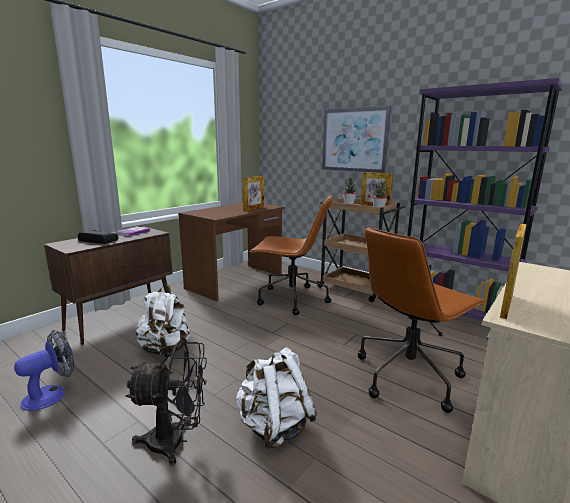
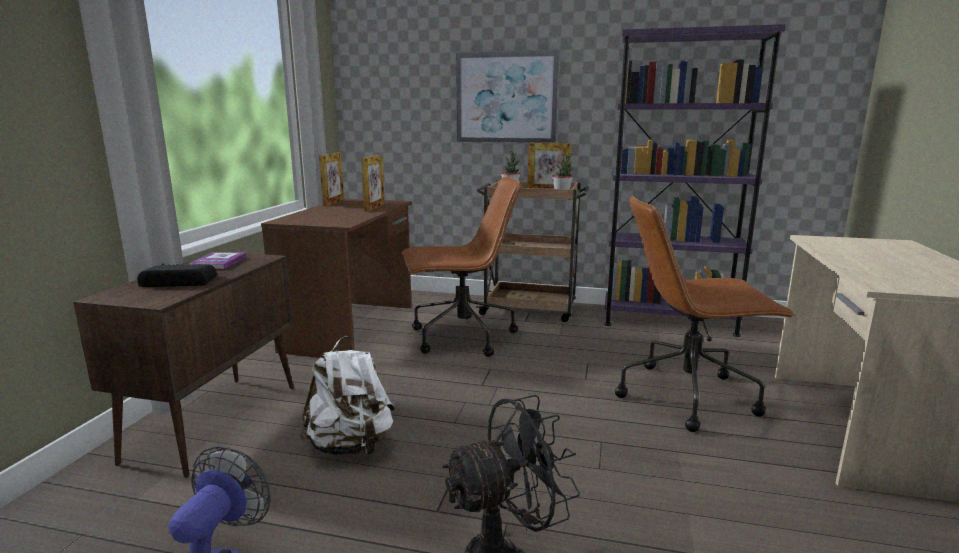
camera: 25 degrees left, 0 degrees up
white backpack [236,347,317,449] -> none
brown office chair [358,227,487,413] -> brown office chair turned 60 degrees clockwise [615,196,796,432]
picture frame [500,224,527,319] -> picture frame moved to [319,153,344,206]

